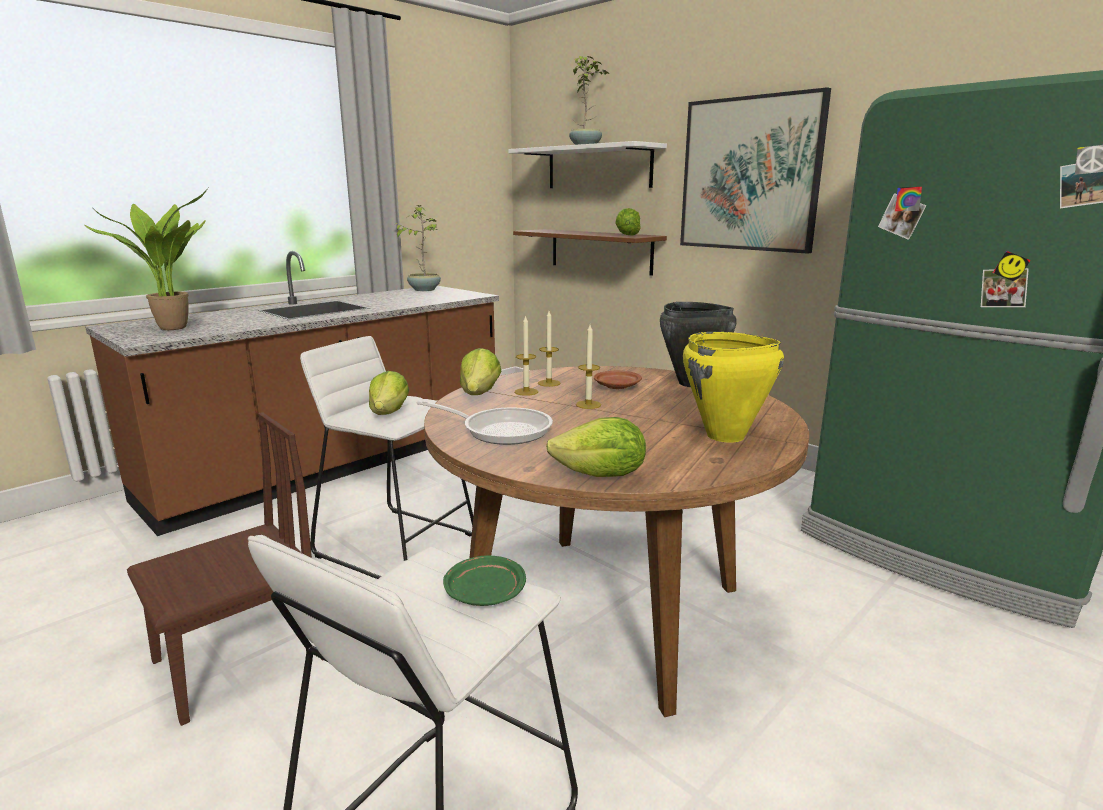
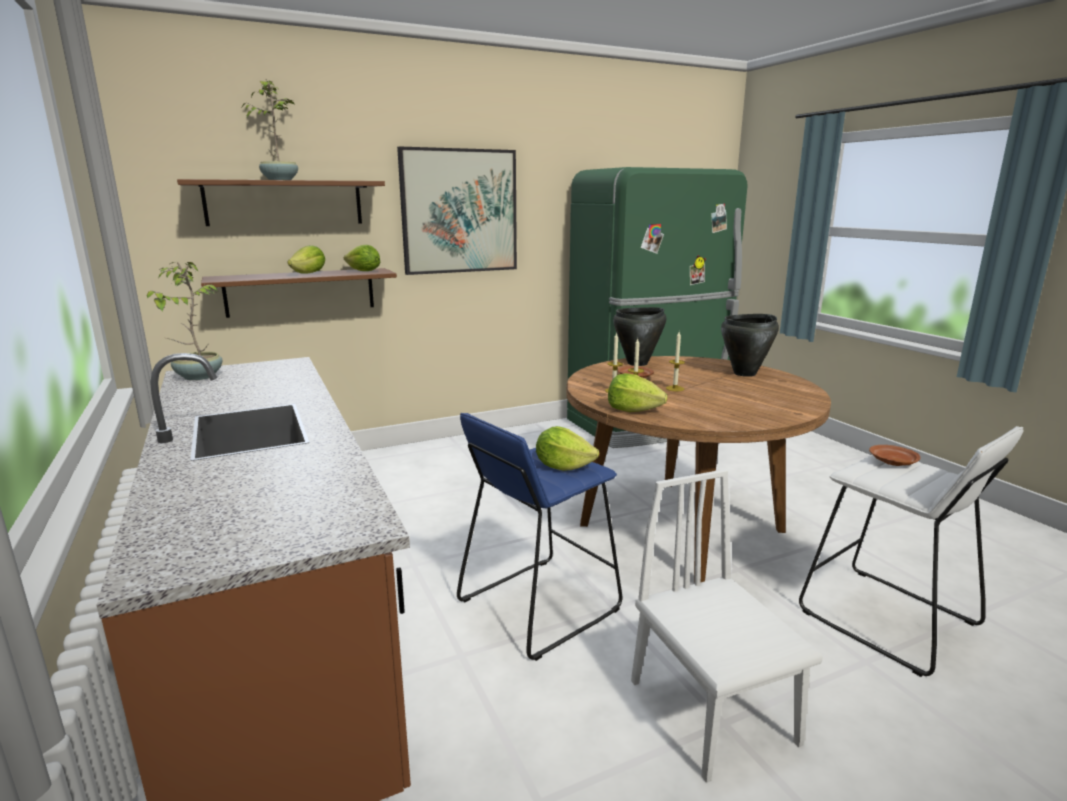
camera: 70 degrees left, 0 degrees up
potted plant [85,186,209,330] -> none
brown chair [127,412,323,726] -> white chair [631,469,823,783]
white stool [300,336,473,579] -> blue stool [457,413,623,661]
frying pan [416,401,553,445] -> none
green plate [443,555,526,606] -> brown plate [869,445,920,466]
white shelf [508,141,667,188] -> brown shelf [177,179,385,226]
lettuce [546,417,646,477] -> lettuce moved to [287,245,325,274]
yellow cooking pot [683,332,784,443] -> black cooking pot [721,314,779,377]

